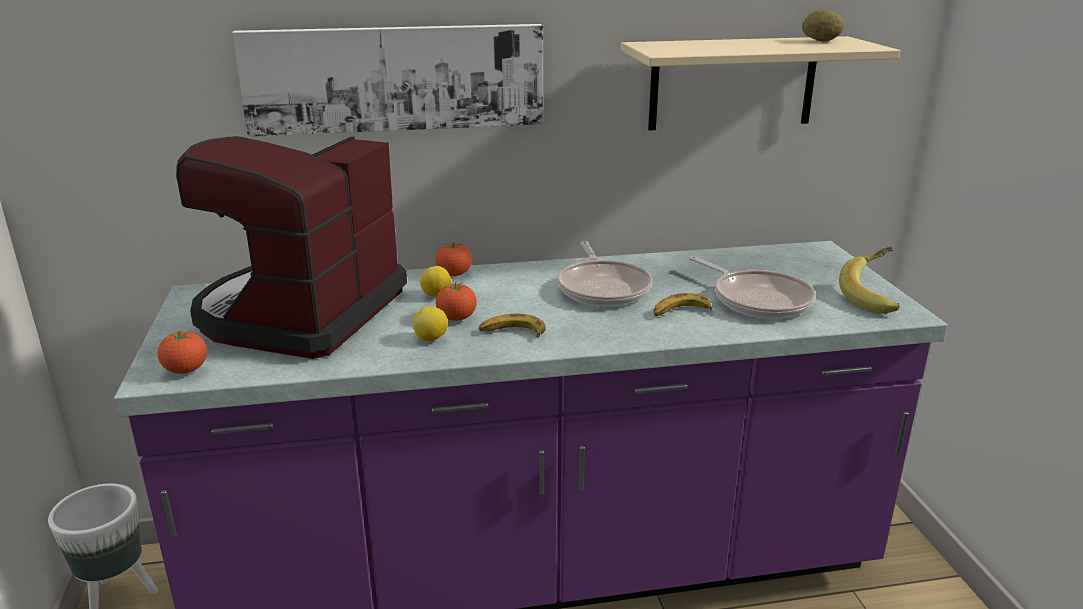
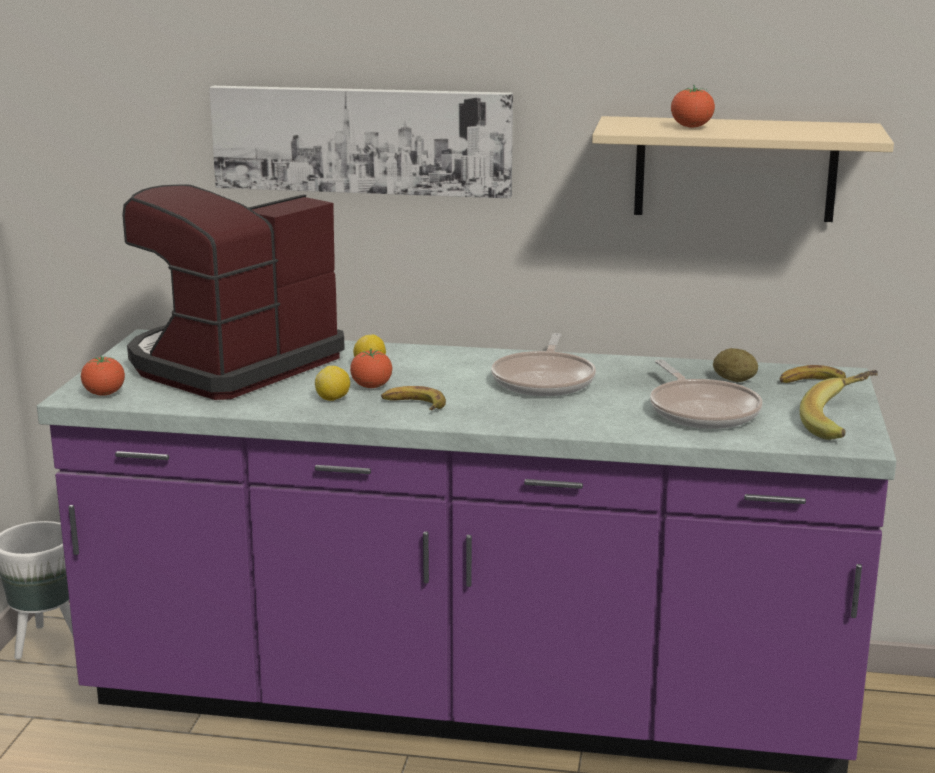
camera: 20 degrees right, 5 degrees down
tomato [435,243,472,276] -> tomato moved to [671,85,715,128]
banana [654,293,712,316] -> banana moved to [780,365,846,383]
potato [802,10,844,42] -> potato moved to [713,348,758,382]

